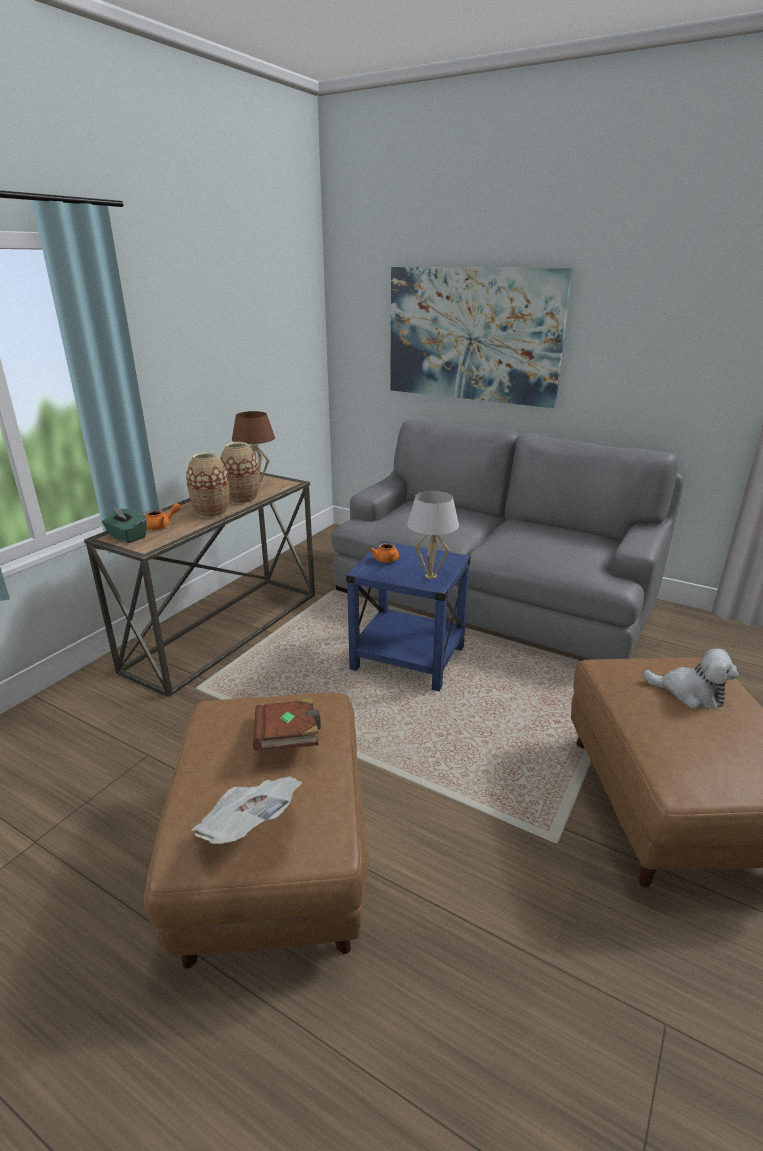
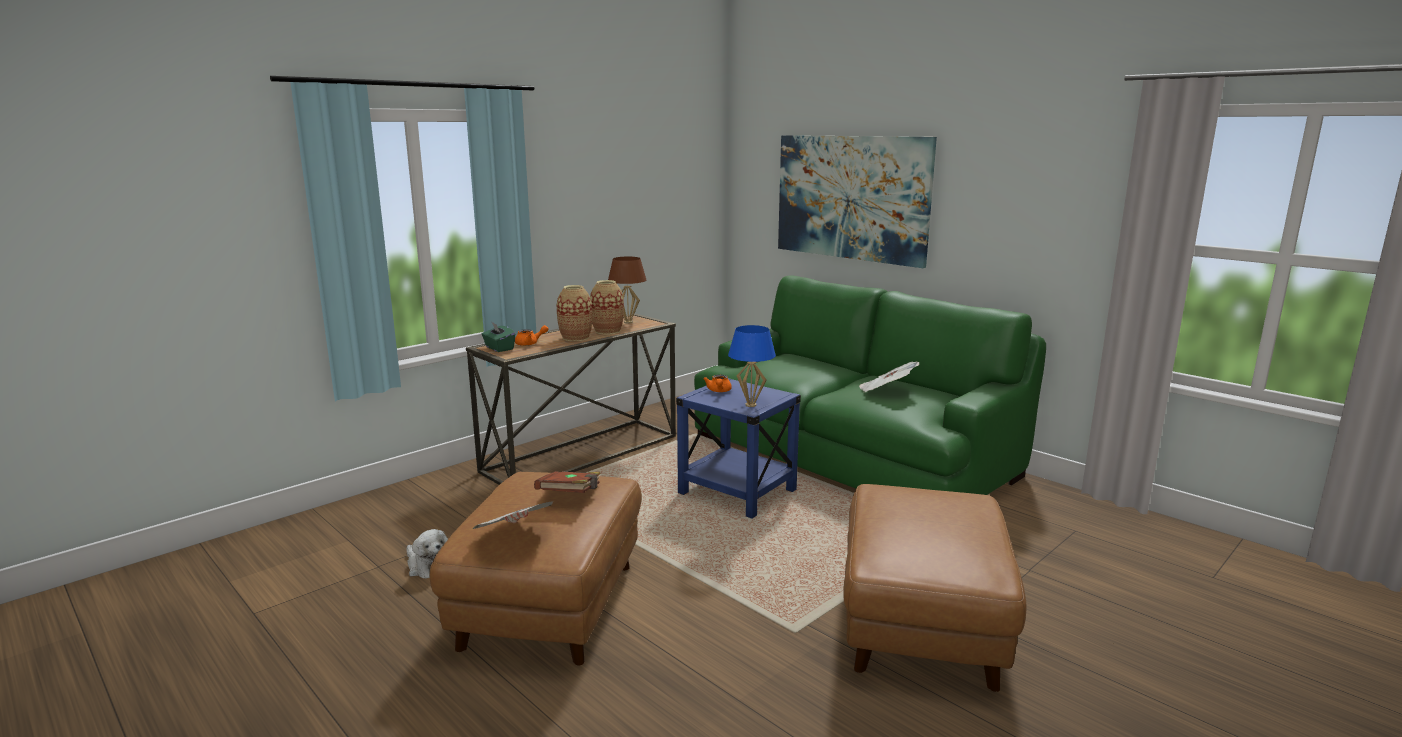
camera: 15 degrees right, 10 degrees down
grey sofa [331,419,684,660] -> green sofa [694,275,1046,495]
white table lamp [407,491,459,579] -> blue table lamp [728,325,776,407]
plush toy [643,648,739,709] -> plush toy moved to [407,529,448,579]
none -> newspaper [859,361,919,392]

